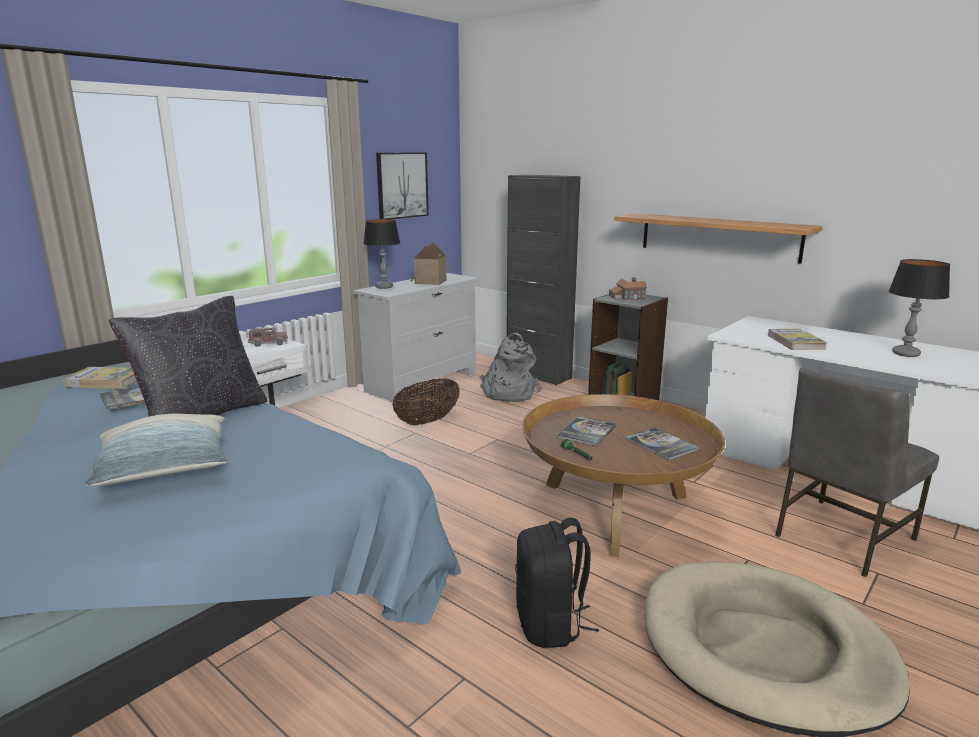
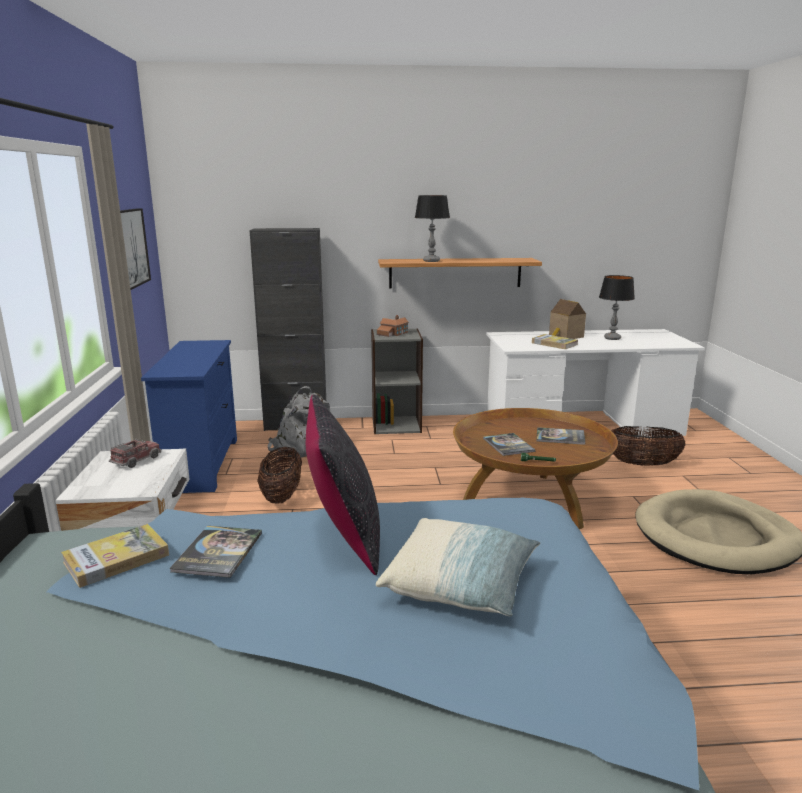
camera: 45 degrees left, 0 degrees up
white dresser [353,273,479,402] -> blue dresser [141,340,237,493]
table lamp [363,219,400,289] -> table lamp moved to [415,195,450,262]
toy house [410,243,447,285] -> toy house moved to [549,299,586,339]
black backpack [515,518,599,648] -> none
grey chair [775,368,939,577] -> basket [612,426,685,466]

